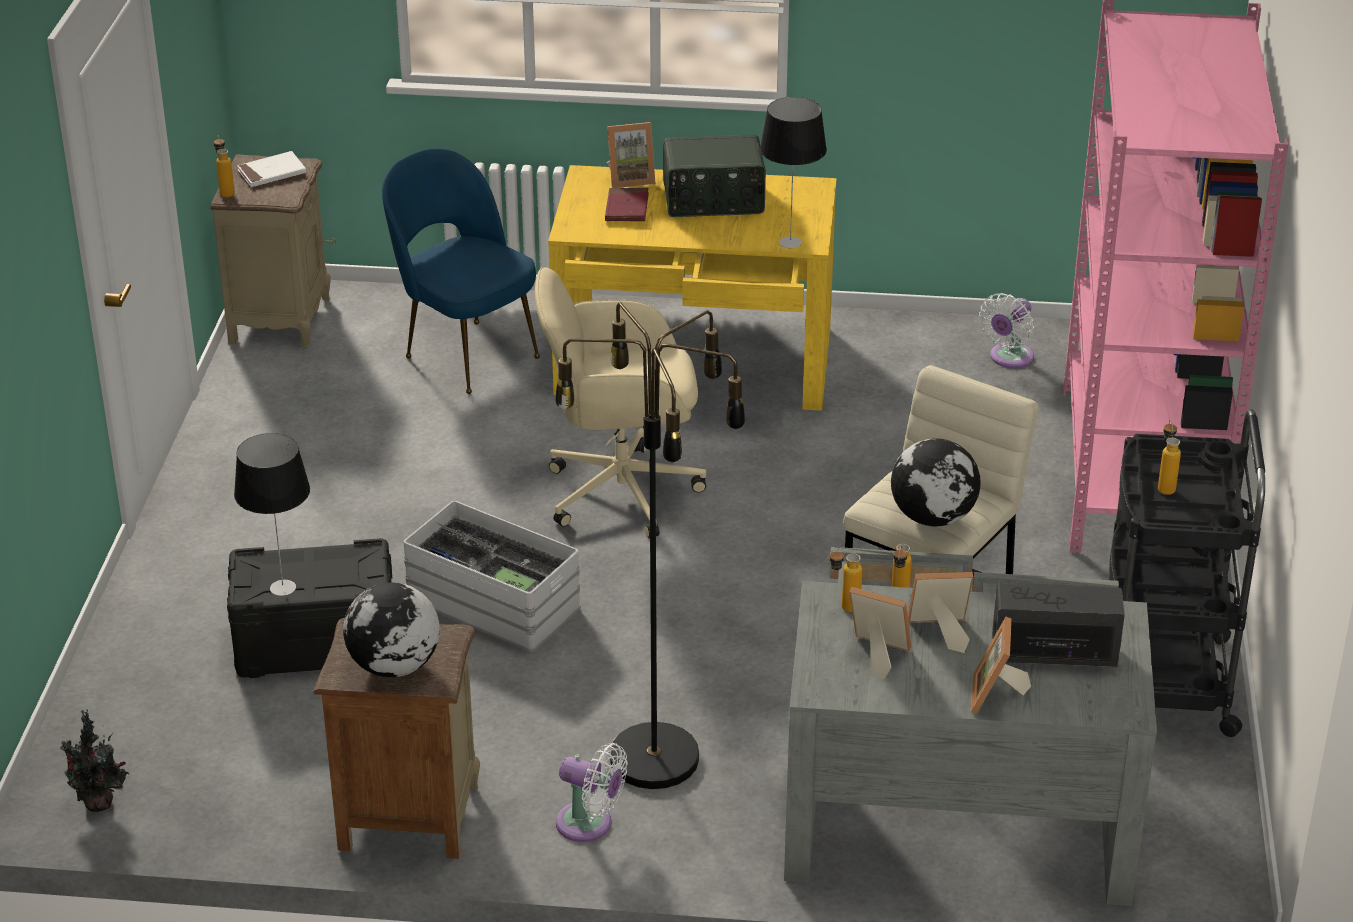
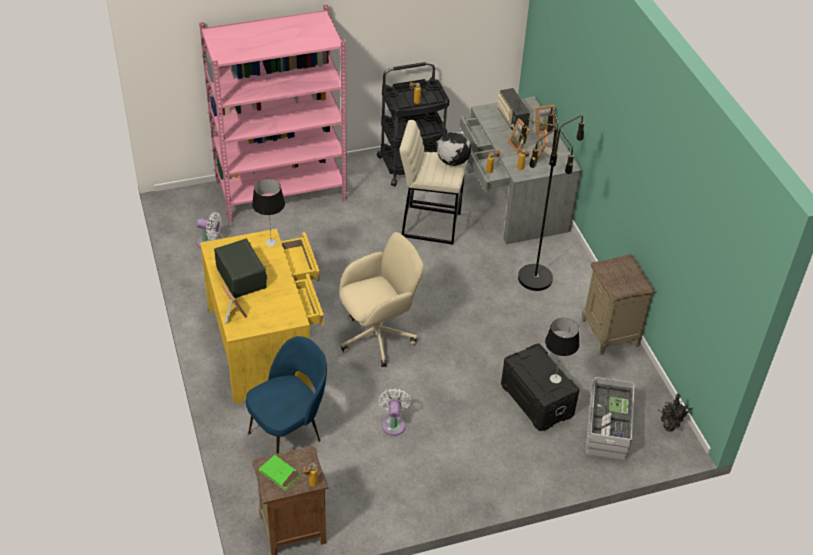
camera: 115 degrees left, 10 degrees up
white book [237,151,306,188] -> green book [259,455,301,490]
globe [343,583,440,677] -> none
blue chair [382,148,540,394] -> blue chair turned 150 degrees counterclockwise [246,336,327,453]
grey storage box [403,501,581,652] -> grey storage box moved to [585,377,635,461]
beige office chair [535,267,706,538] -> beige office chair turned 90 degrees counterclockwise [339,232,424,367]
white fan [556,743,628,842] -> white fan moved to [379,388,411,436]
red book [605,188,649,221] -> none

